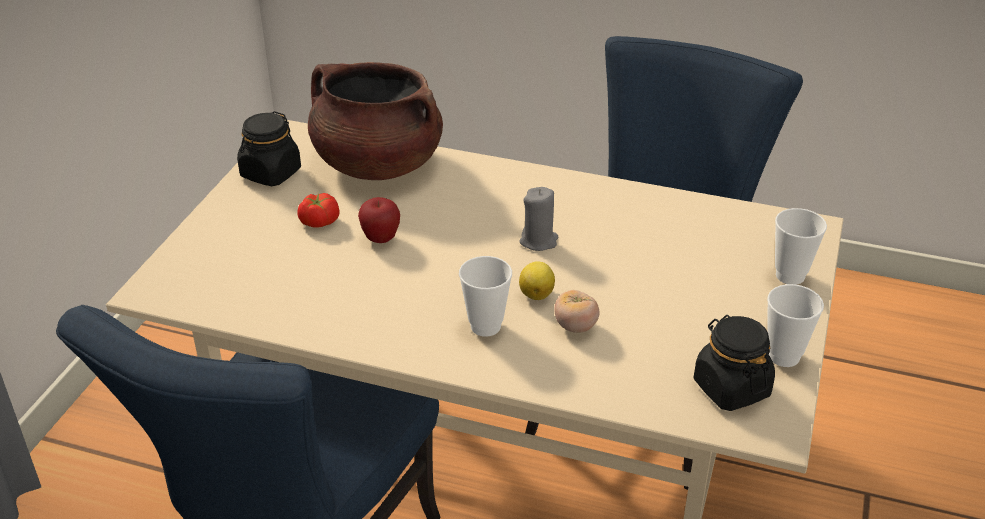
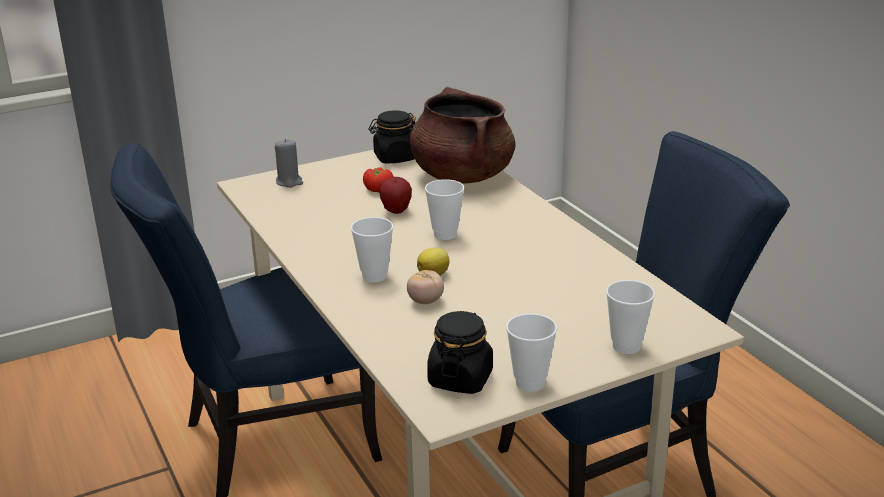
camera: 45 degrees right, 10 degrees down
grey candle [519,187,558,251] -> grey candle moved to [275,138,303,188]
none -> cup [425,179,464,240]

